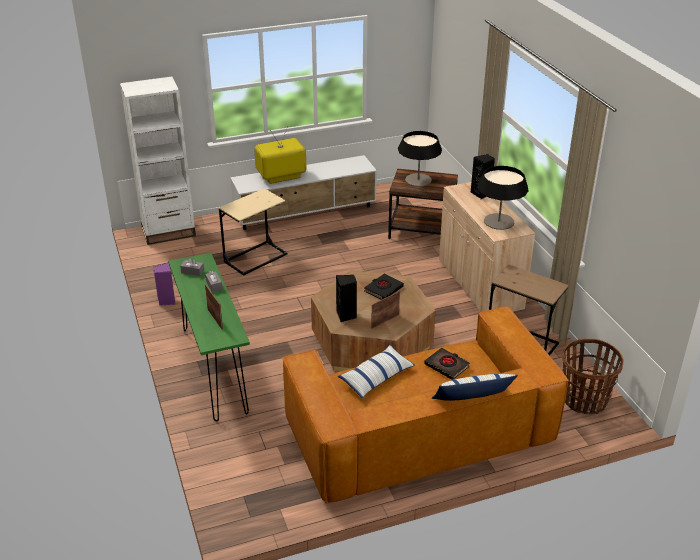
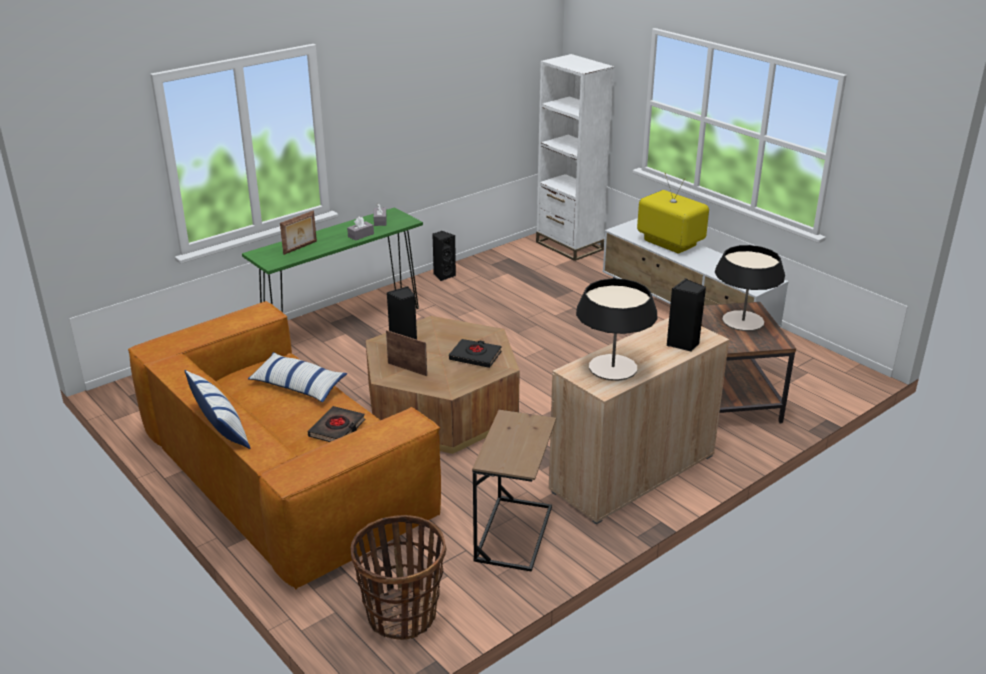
camera: 70 degrees right, 5 degrees down
purple speaker [153,263,176,305] -> black speaker [432,231,456,281]
beige side table [219,188,287,276] -> none

